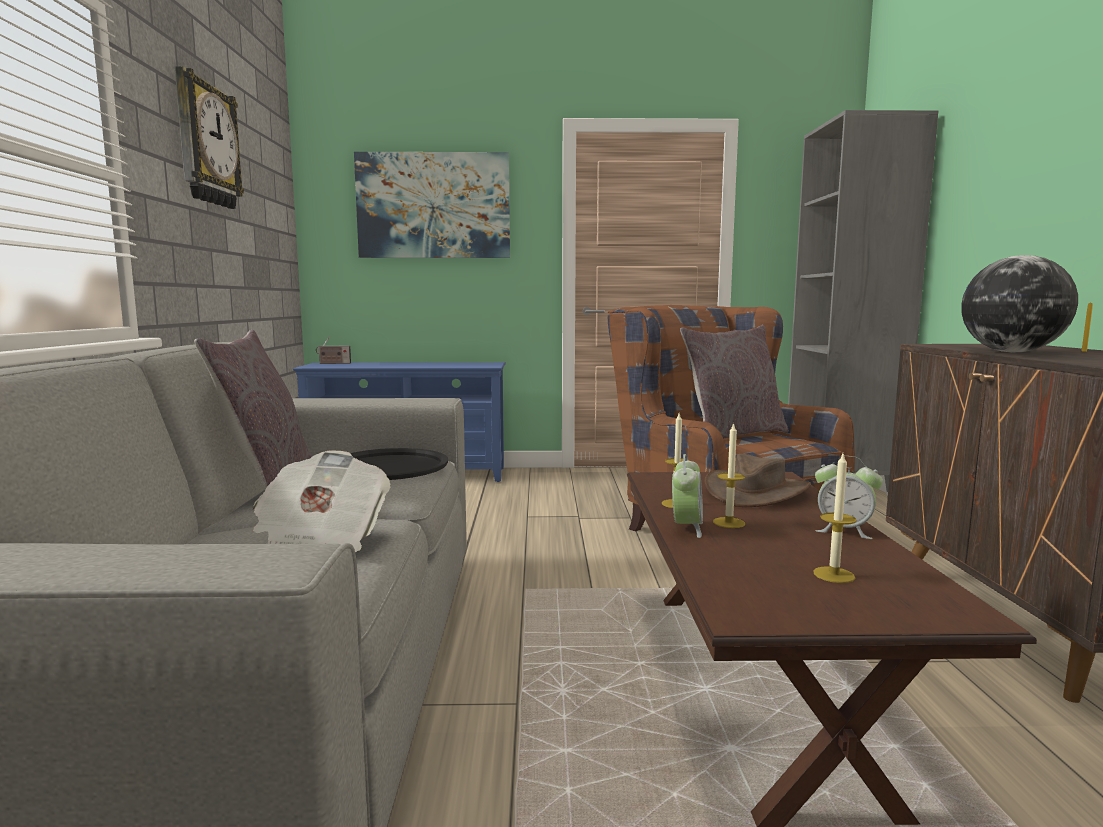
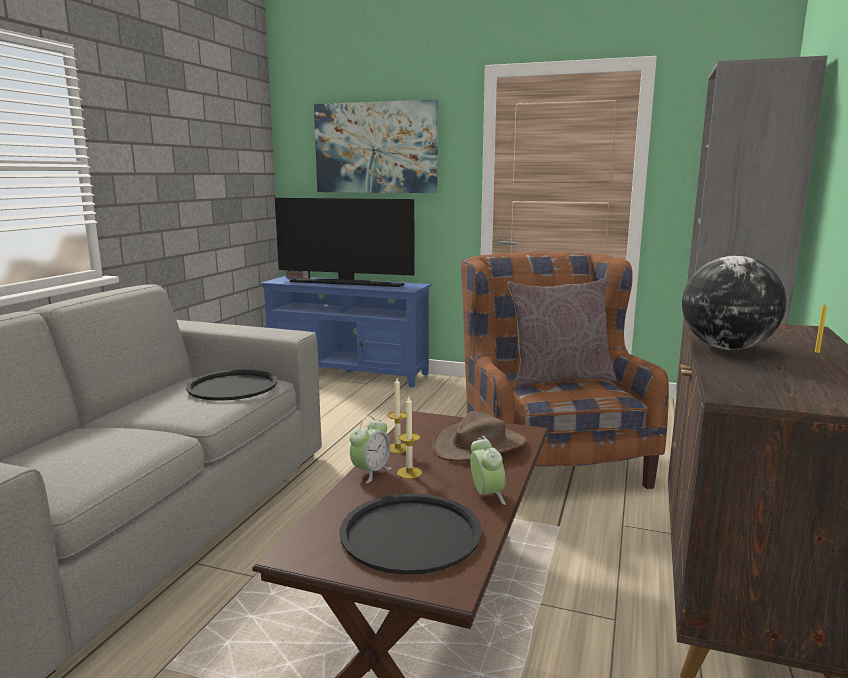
camera: 20 degrees right, 5 degrees up
wall clock [175,66,244,209] -> none
grey pillow [194,330,312,490] -> none
newspaper [253,450,391,552] -> none
candle [813,454,857,583] -> black tray [339,493,482,575]
alarm clock [815,456,883,539] -> alarm clock turned 150 degrees counterclockwise [470,436,506,505]
none -> television [275,198,415,287]

